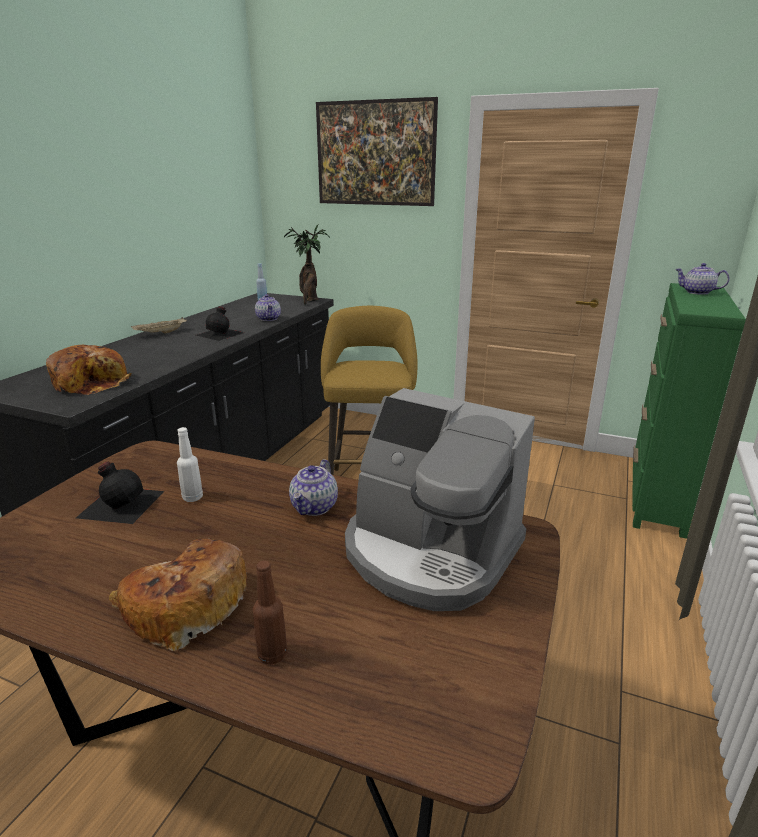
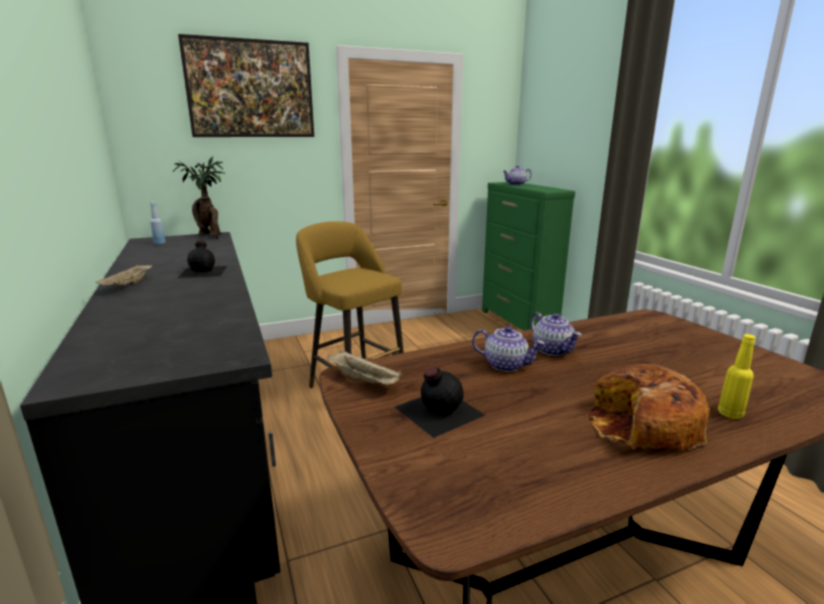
camera: 45 degrees left, 5 degrees down
bread [46,344,131,395] -> none
white bottle [177,427,203,502] -> none
brown bottle [253,561,287,665] -> yellow bottle [718,334,756,419]
teapot [255,294,281,321] -> teapot moved to [472,326,545,372]
coffee machine [345,388,535,611] -> none
none -> beige tray [327,351,402,385]

